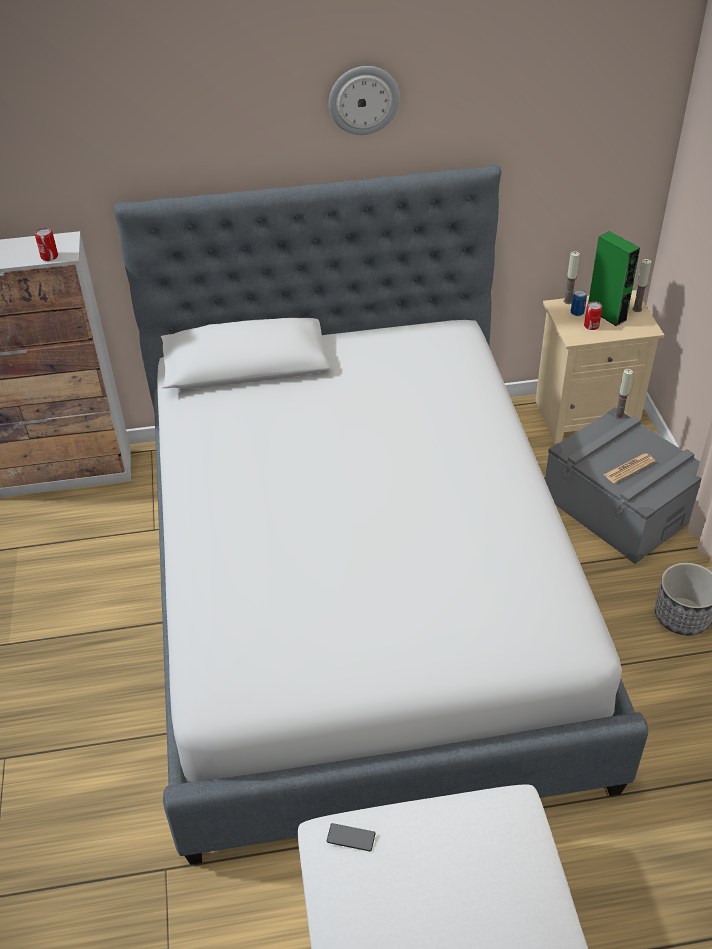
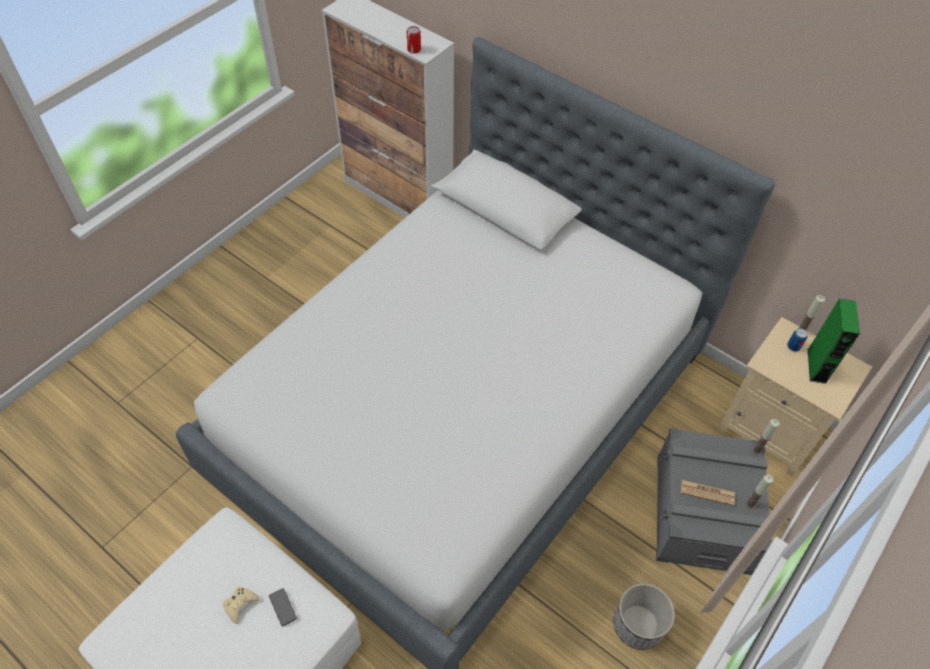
camera: 45 degrees right, 10 degrees up
phone [327,823,375,851] -> phone moved to [269,588,297,626]
wall clock [329,66,400,135] -> none
can [584,301,602,330] -> none
candle [632,259,651,312] -> candle moved to [746,474,773,509]
none -> beige game controller [222,587,260,624]

